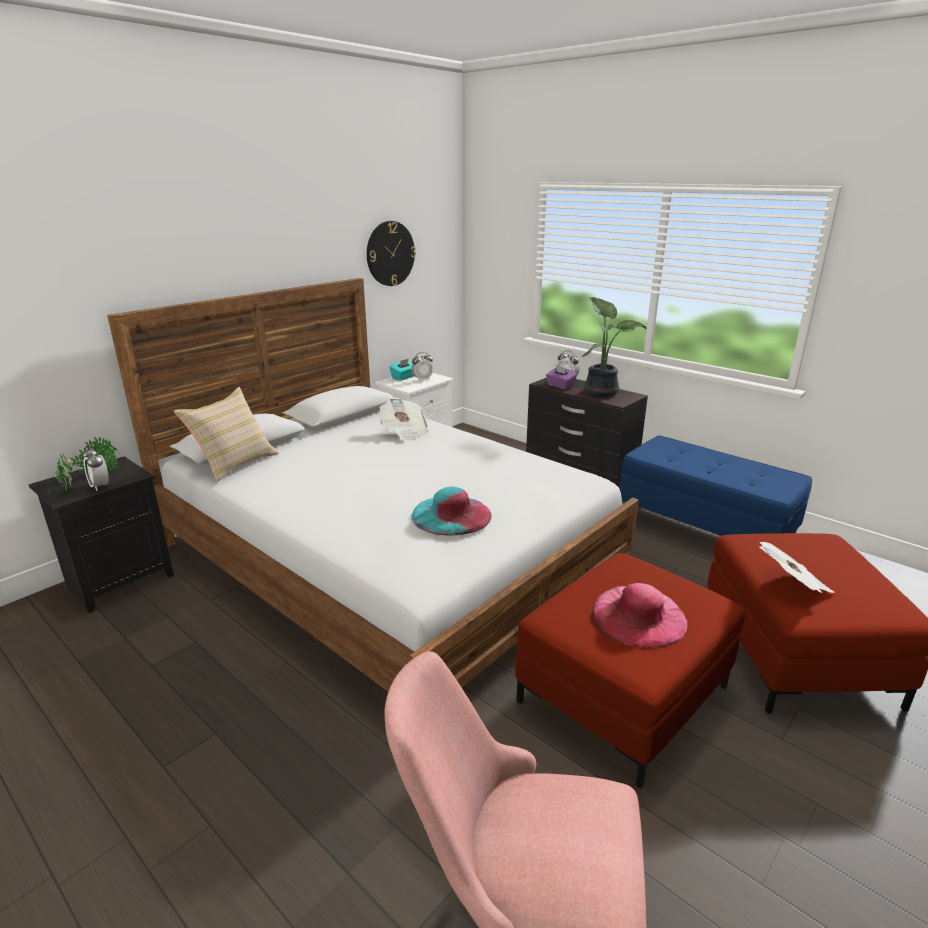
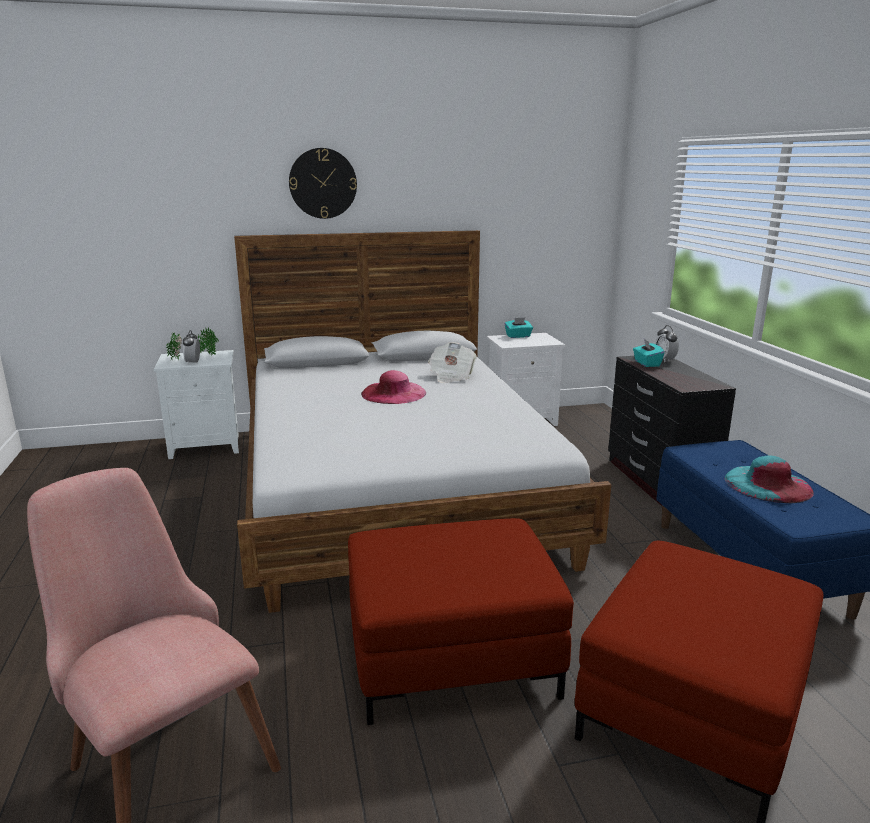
camera: 35 degrees right, 5 degrees down
black nightstand [29,456,174,613] -> white nightstand [154,350,239,459]
beige pillow [173,387,279,482] -> none
wall clock [367,221,416,286] -> wall clock moved to [289,148,357,219]
alarm clock [411,352,433,382] -> none
turquoise hat [412,486,492,536] -> turquoise hat moved to [725,455,814,503]
purple tissue box [546,365,577,390] -> turquoise tissue box [633,339,665,367]
potted plant [582,297,647,397] -> none
pink hat [592,583,687,648] -> pink hat moved to [361,370,426,404]
newspaper [760,542,835,593] -> none

